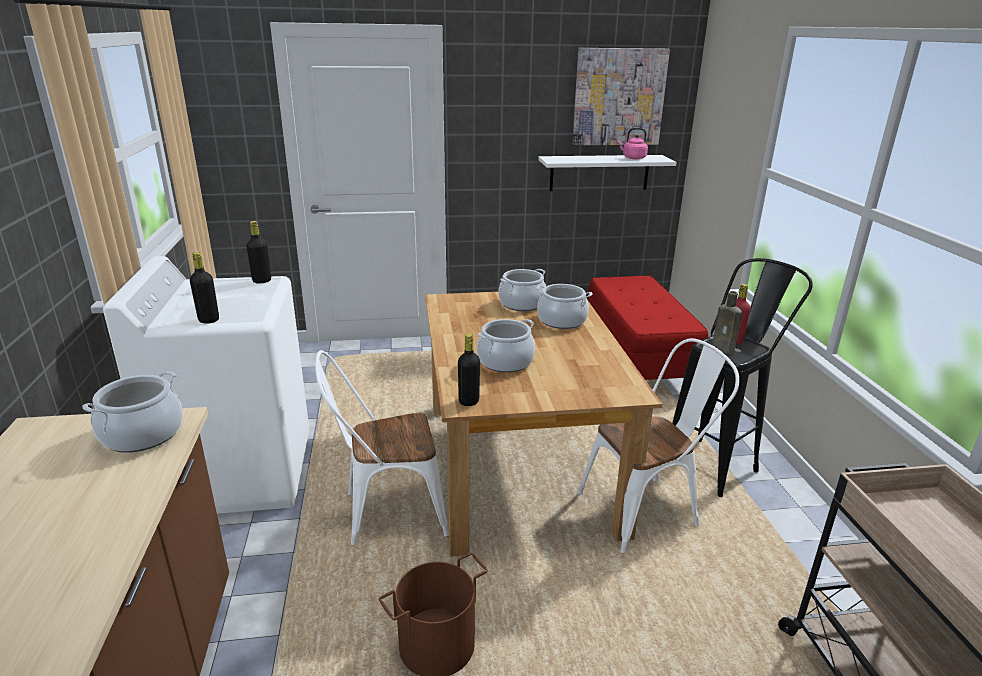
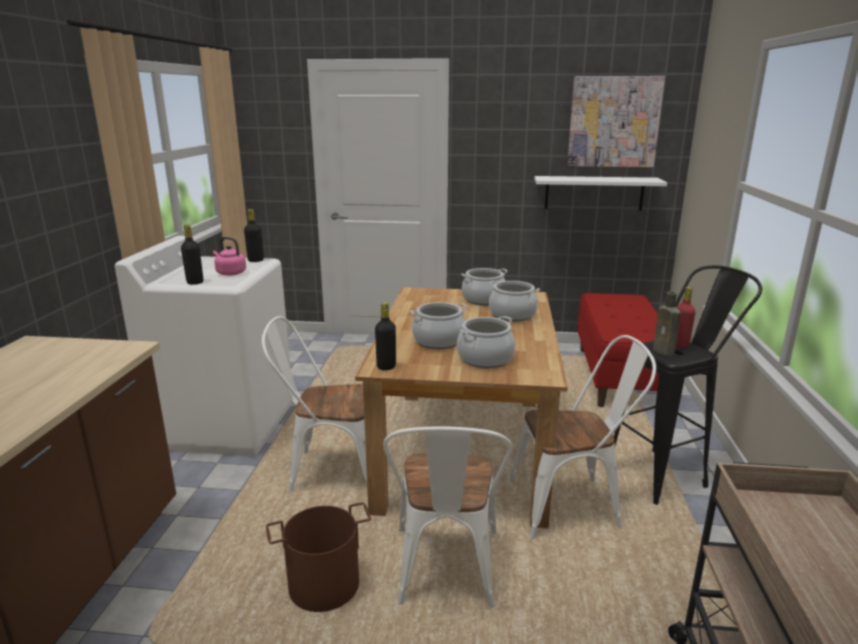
camera: 15 degrees right, 5 degrees down
cooking pot [83,371,183,453] -> cooking pot moved to [457,316,515,368]
pink kettle [617,128,648,159] -> pink kettle moved to [213,237,246,276]
none -> white chair [383,426,513,607]

